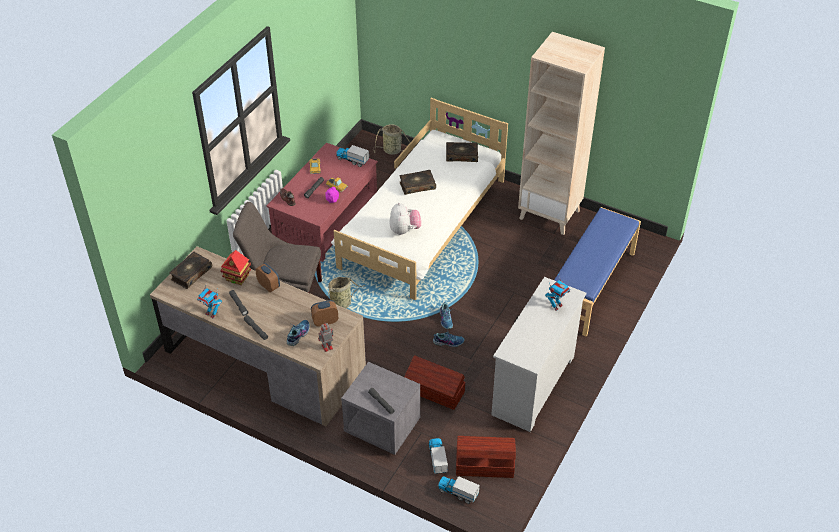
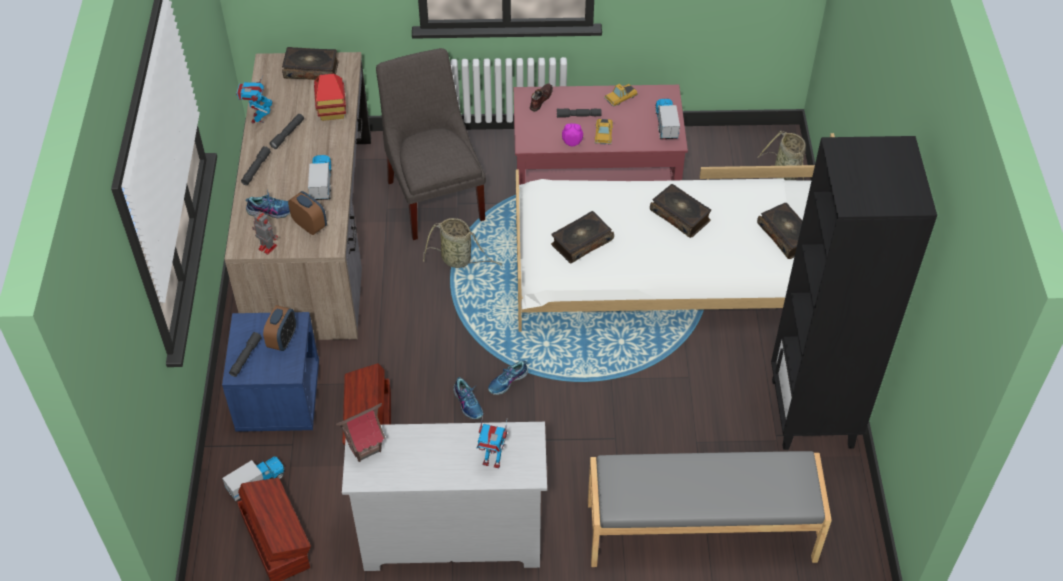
camera: 60 degrees right, 5 degrees up
alarm clock [255,263,280,292] -> alarm clock moved to [263,305,296,351]
grey nightstand [341,362,420,455] -> blue nightstand [222,312,319,432]
plush toy [389,202,421,235] -> book [551,211,614,264]
toy truck [438,476,480,504] -> toy truck moved to [308,155,332,200]
beige bookcase [518,32,605,235] -> black bookcase [771,136,937,450]
blue bench [554,207,641,337] -> grey bench [588,451,832,567]
none -> toy house [336,403,386,462]

